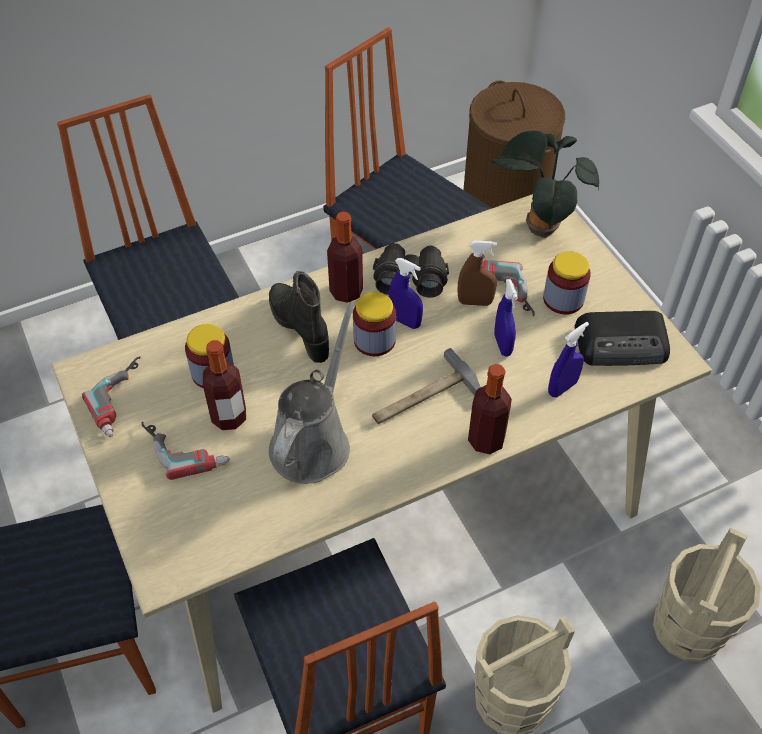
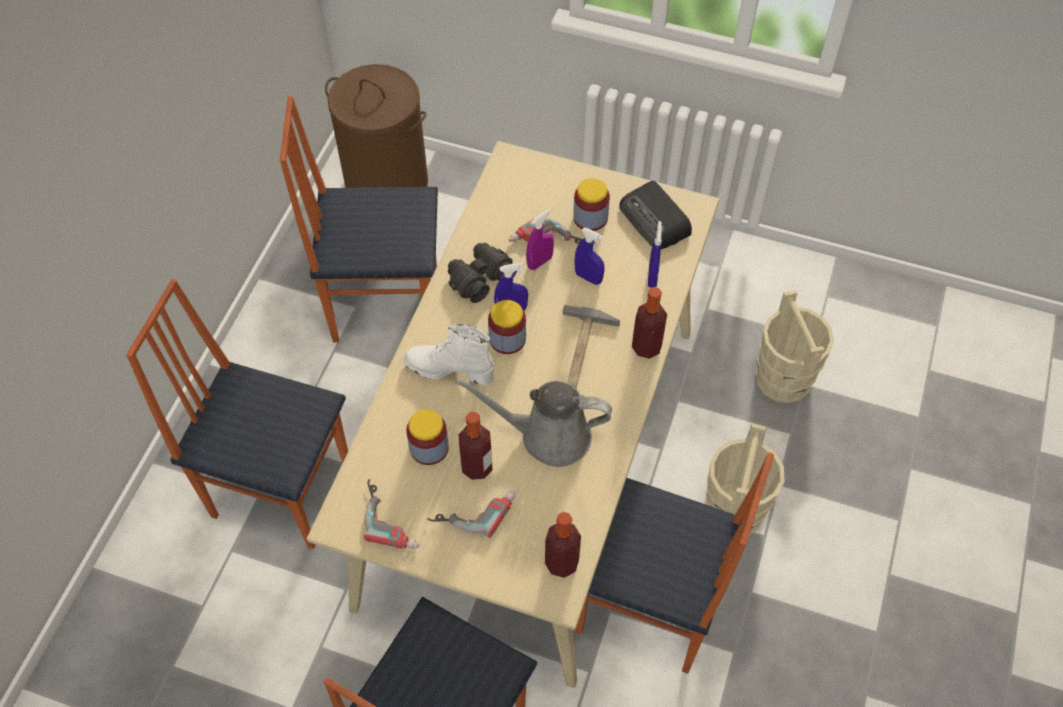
camera: 45 degrees left, 5 degrees up
black boot [269,271,329,363] -> white boot [403,324,494,385]
grey watering can [269,302,355,484] -> grey watering can turned 60 degrees counterclockwise [455,379,612,467]
bottle [327,212,363,303] -> bottle moved to [545,512,581,578]
brown spray bottle [457,241,497,306] -> purple spray bottle [526,209,554,270]
potted plant [492,131,599,239] -> none
radio [575,311,670,366] -> radio turned 105 degrees clockwise [619,181,692,249]

